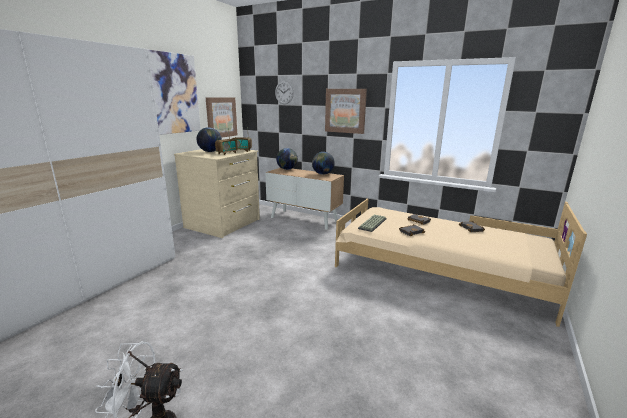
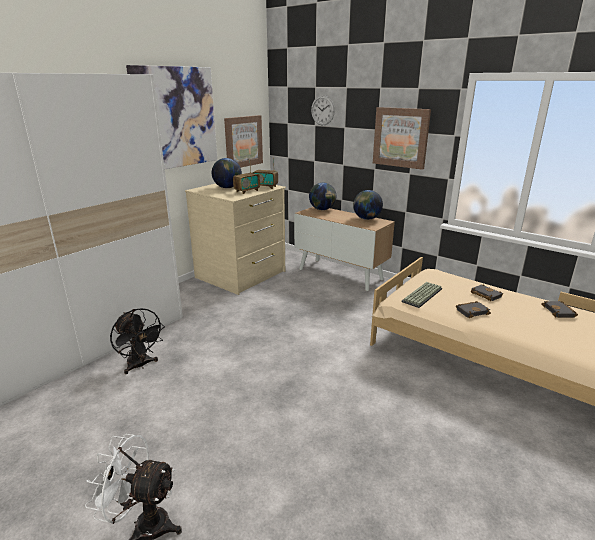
camera: 10 degrees right, 5 degrees up
none -> black fan [110,308,165,374]

